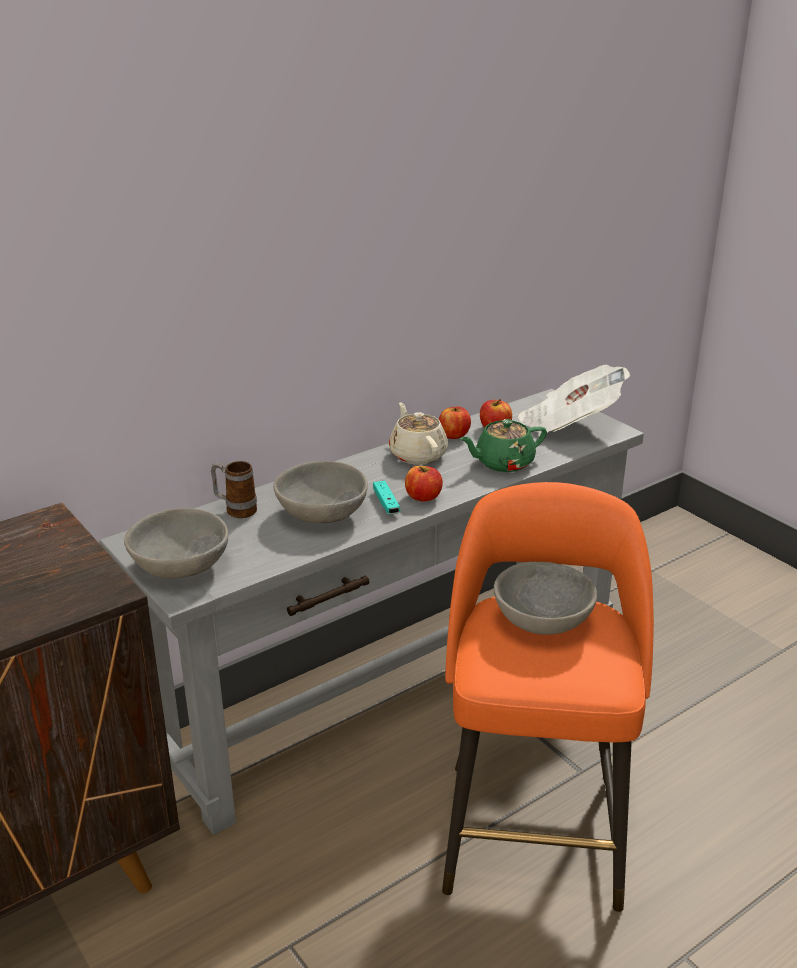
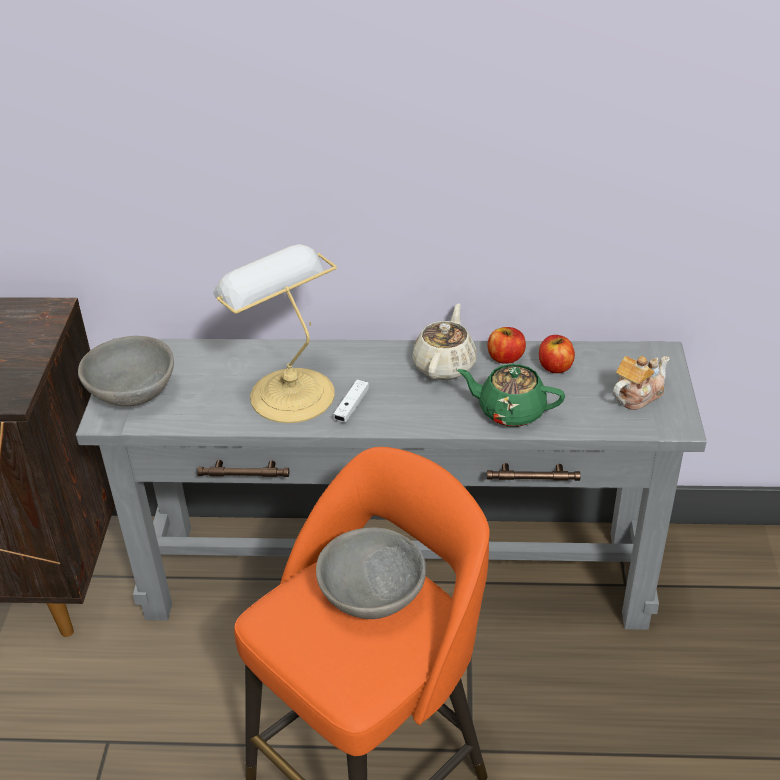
camera: 40 degrees right, 10 degrees up
mug [211,461,257,518] -> none
grey bowl [273,461,368,523] -> table lamp [213,244,337,423]
turquoise game controller [373,480,400,515] -> white game controller [333,380,369,422]
apple [405,466,443,501] -> none
newspaper [518,365,630,436] -> teapot [613,356,670,410]

